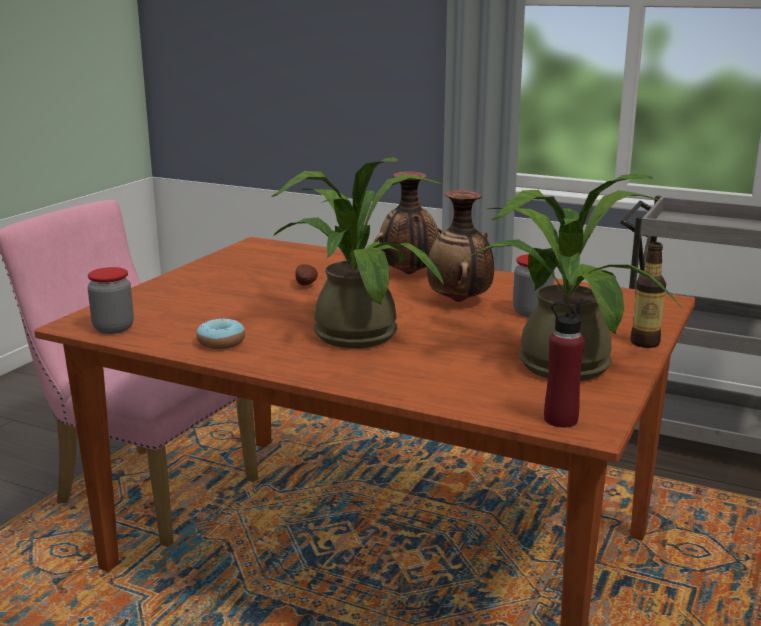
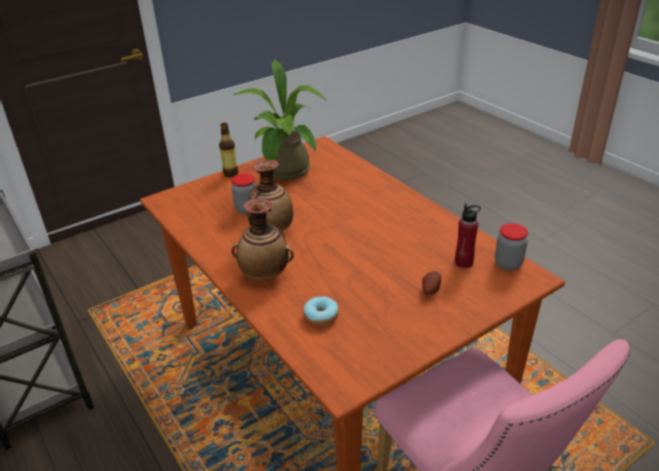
camera: 150 degrees left, 15 degrees up
donut [196,319,245,349] -> donut moved to [303,296,339,326]
potted plant [271,157,444,348] -> none
potato [295,264,318,286] -> potato moved to [422,271,442,295]
red bottle [544,302,585,427] -> red bottle moved to [455,203,481,268]

